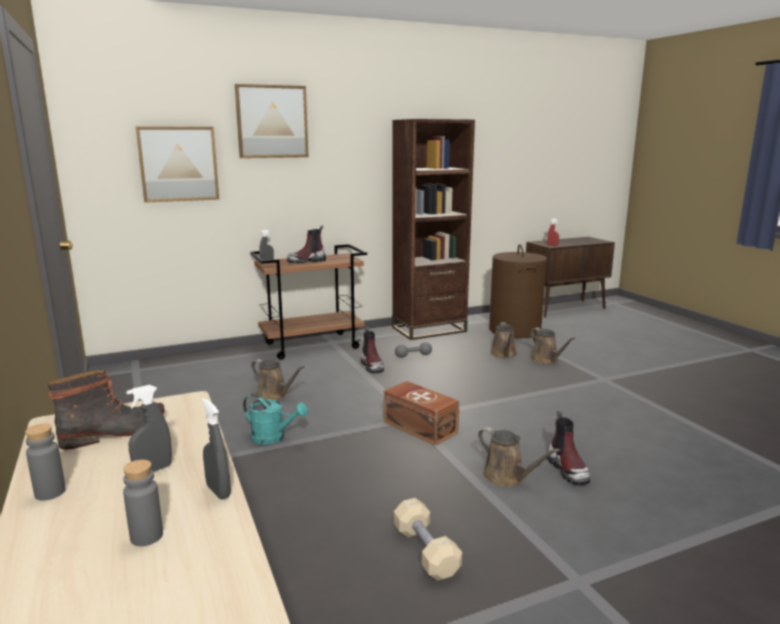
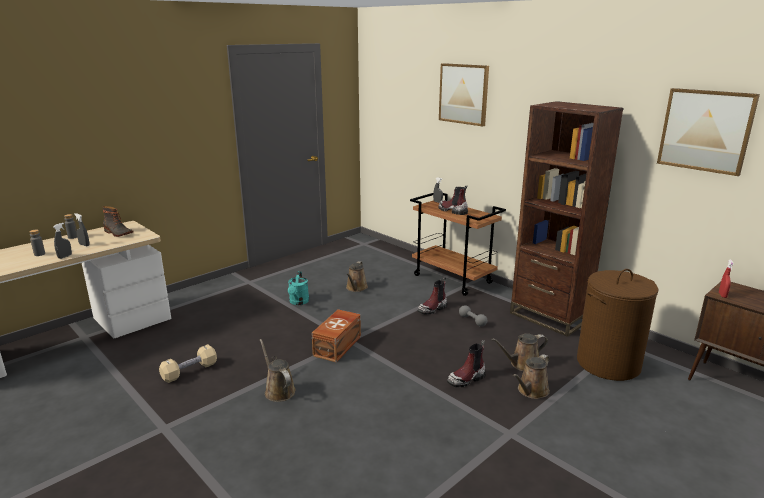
camera: 70 degrees right, 5 degrees up
picture [136,126,219,203] -> picture moved to [657,88,760,176]
brown watering can [478,427,560,487] -> brown watering can turned 120 degrees clockwise [260,339,296,402]
boot [547,411,590,485] -> boot moved to [447,340,486,387]

